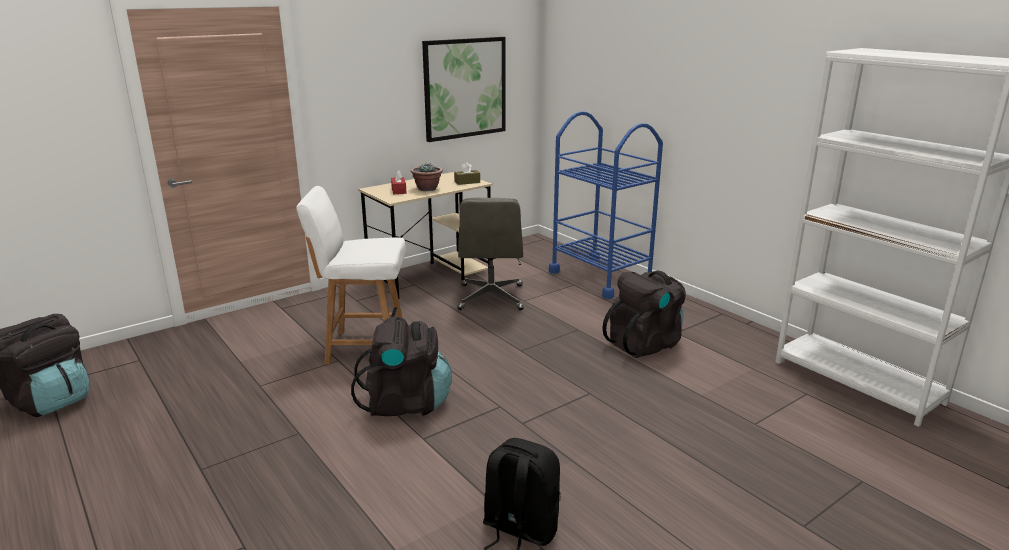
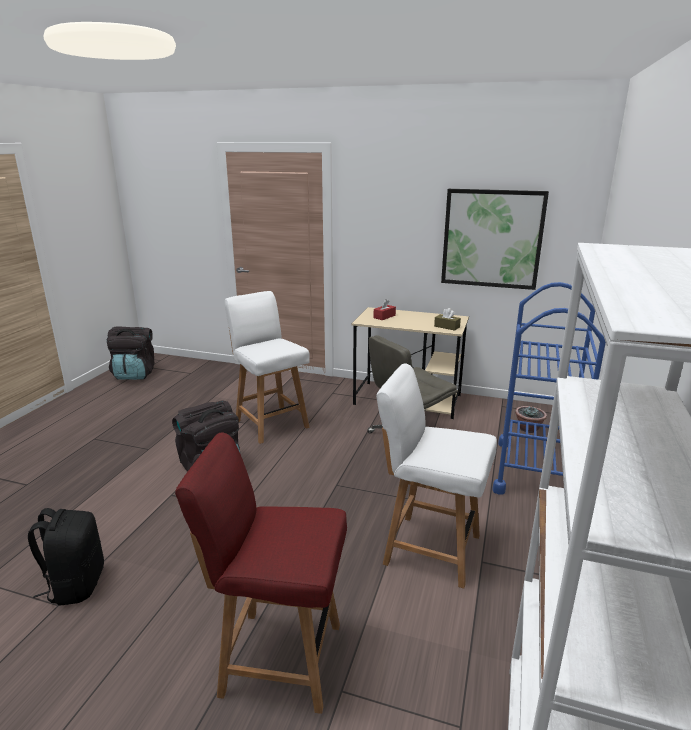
camera: 55 degrees right, 0 degrees up
potted plant [411,163,443,191] -> potted plant moved to [515,406,547,433]
black backpack [602,271,686,358] -> white chair [376,363,497,588]
none -> red chair [175,432,347,714]

